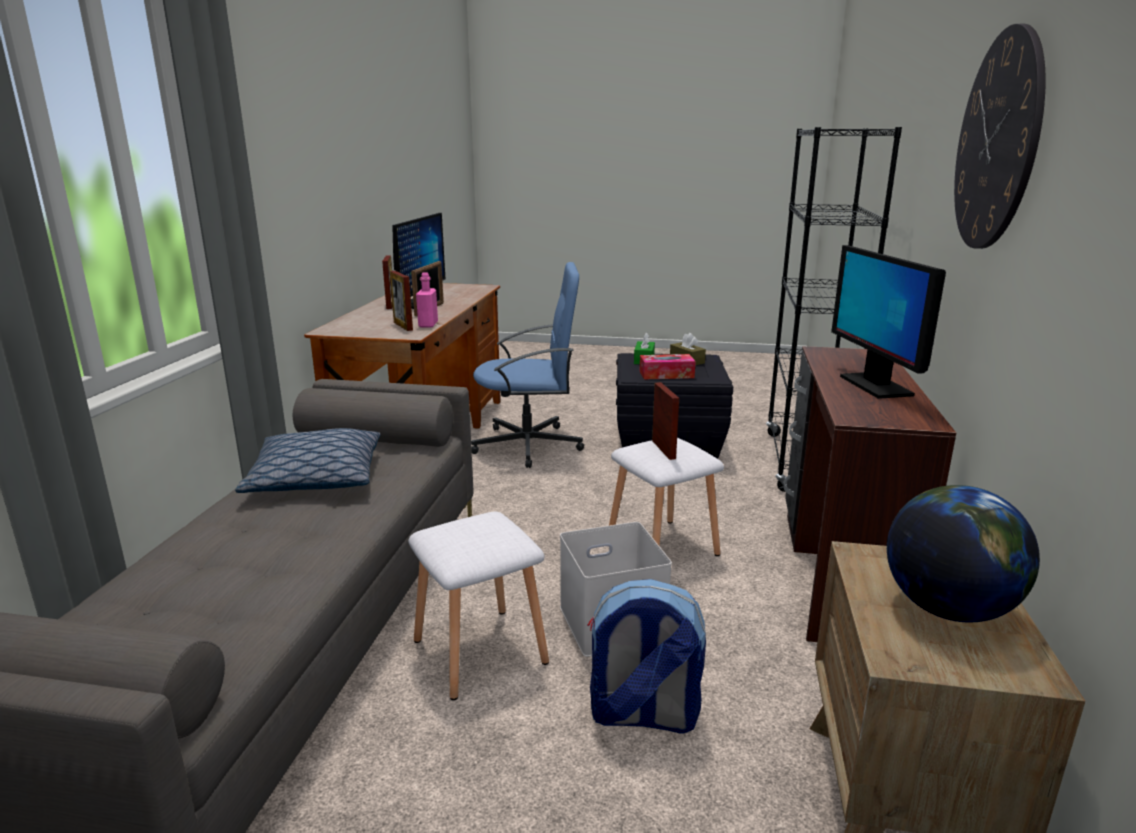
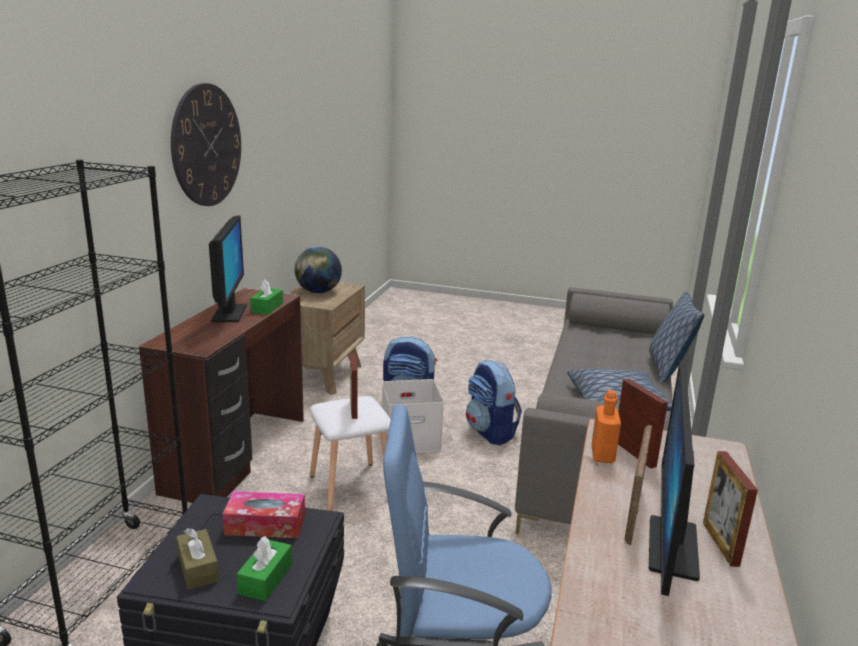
camera: 175 degrees left, 0 degrees up
white stool [408,512,549,700] -> backpack [466,360,522,445]
pink bottle [416,272,438,327] -> orange bottle [591,390,621,463]
none -> green tissue box [250,279,283,315]
none -> pillow [649,291,704,383]

